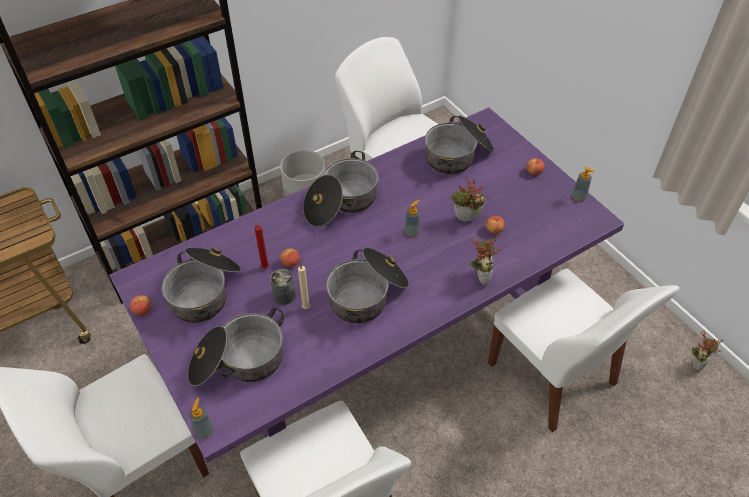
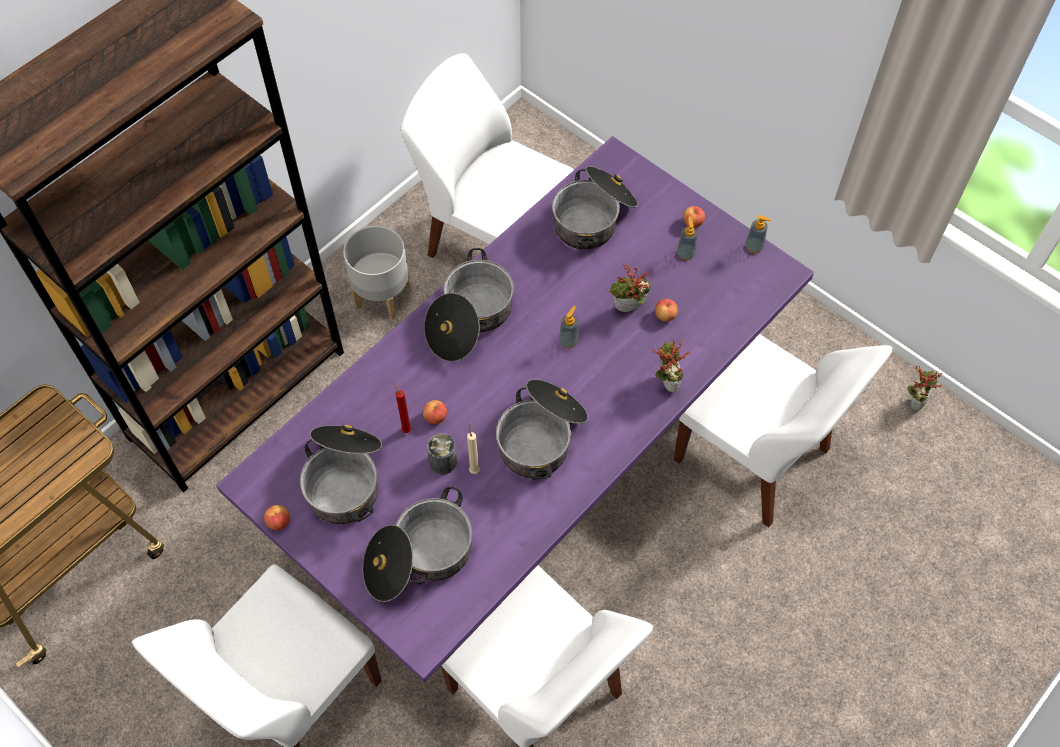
camera: 15 degrees left, 10 degrees up
soap dispenser [189,398,214,438] -> soap dispenser moved to [677,216,698,260]

